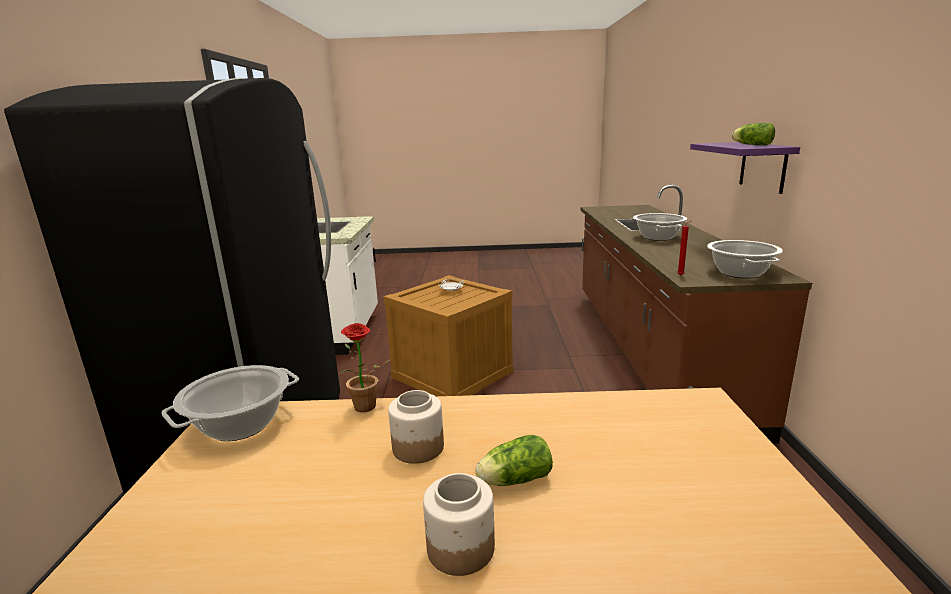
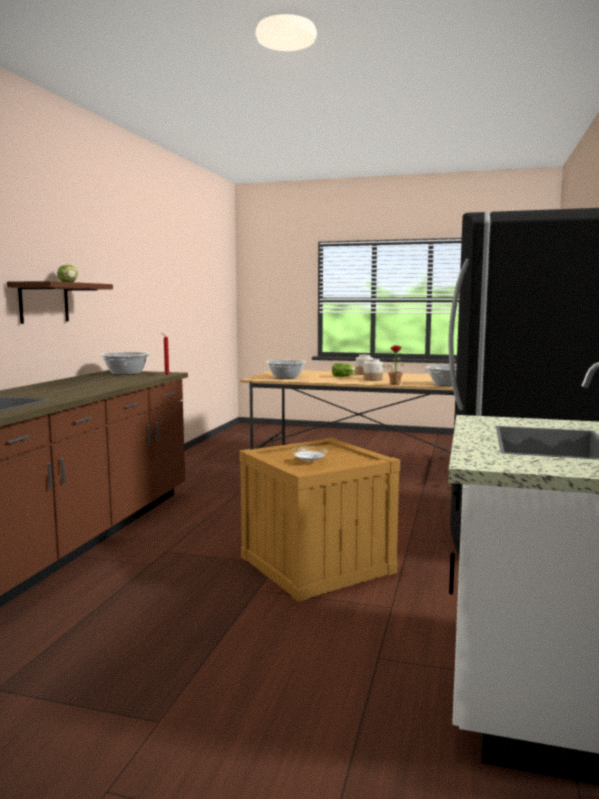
camera: 165 degrees left, 10 degrees down
cooking pot [633,213,687,241] -> cooking pot moved to [266,360,306,379]
purple shelf [690,142,800,194] -> brown shelf [7,281,113,324]

